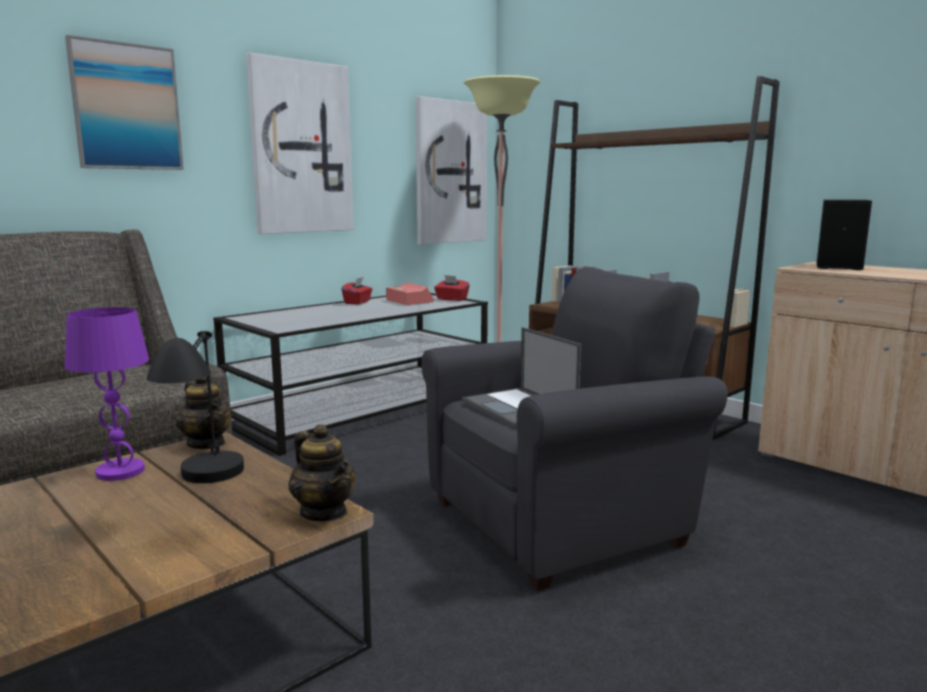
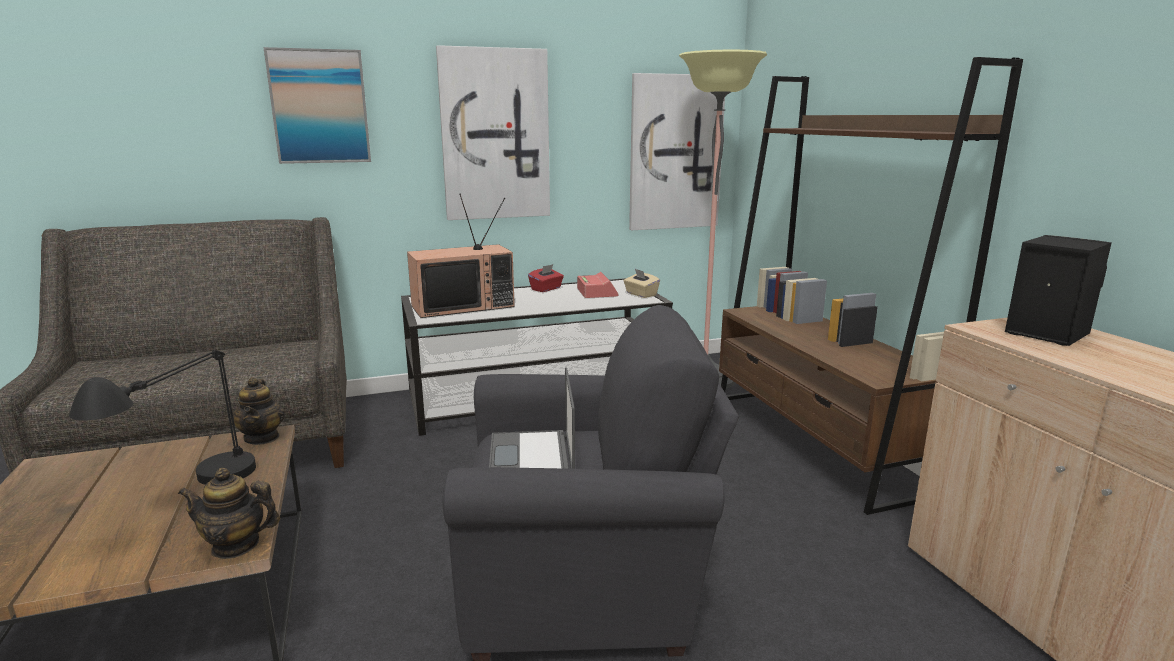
camera: 25 degrees right, 5 degrees up
purple table lamp [65,307,149,481] -> none
teapot [289,424,356,522] -> teapot turned 105 degrees clockwise [178,468,280,559]
red tissue box [434,275,470,301] -> beige tissue box [624,269,660,298]
none -> television [407,193,515,318]

